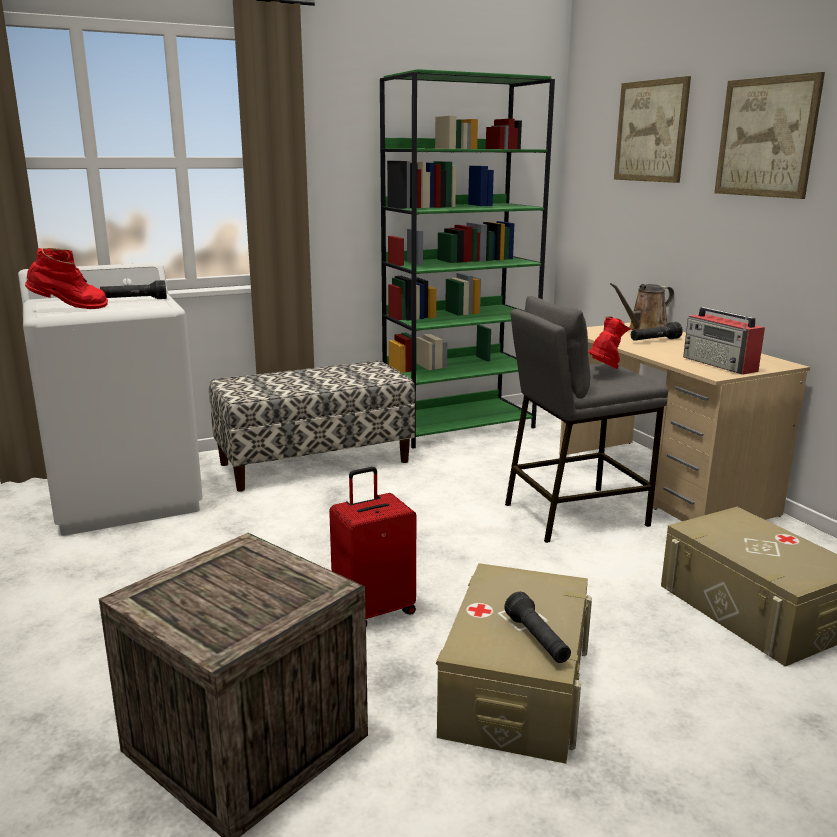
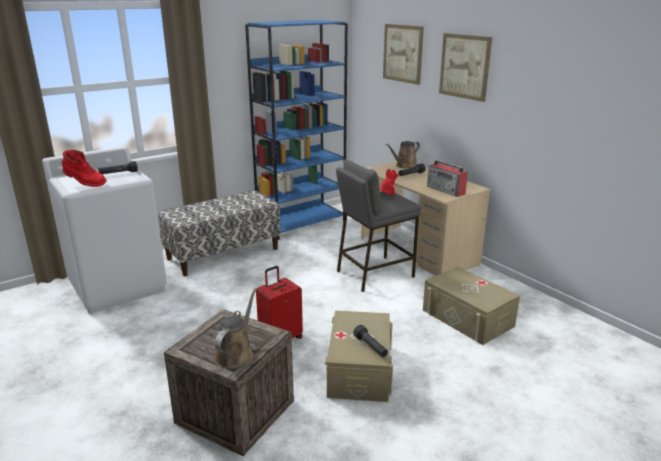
camera: 10 degrees left, 5 degrees up
red boot [25,248,108,309] -> red boot turned 45 degrees clockwise [62,150,107,187]
green bookcase [380,69,555,449] -> blue bookcase [245,20,348,240]
none -> brown watering can [214,288,257,369]

